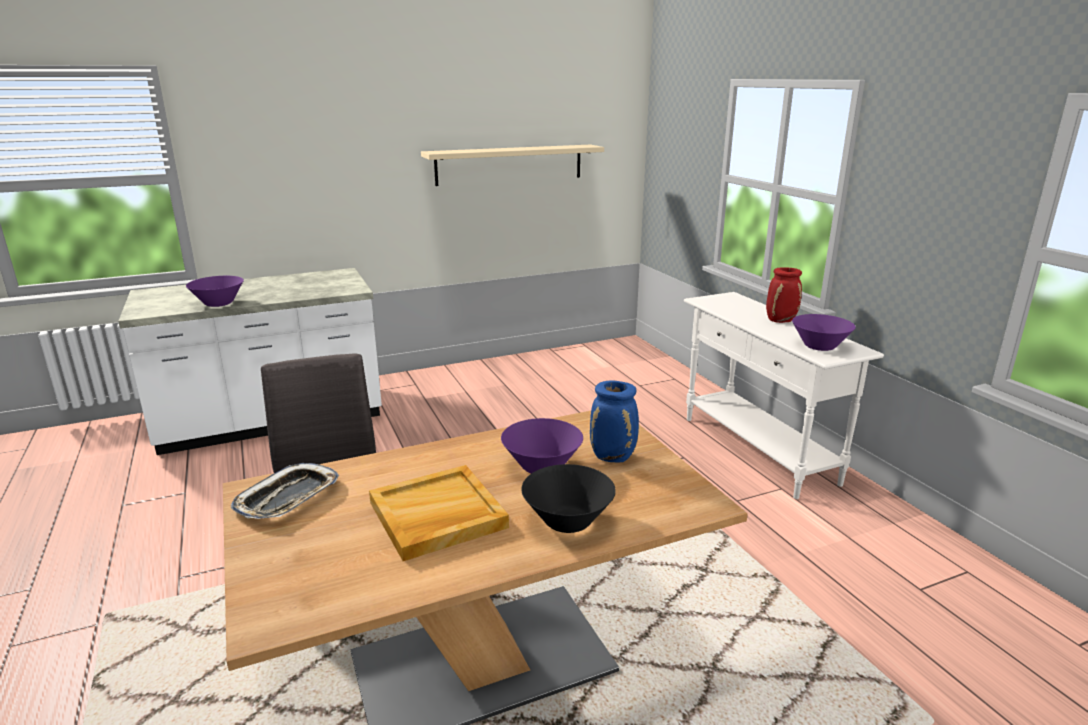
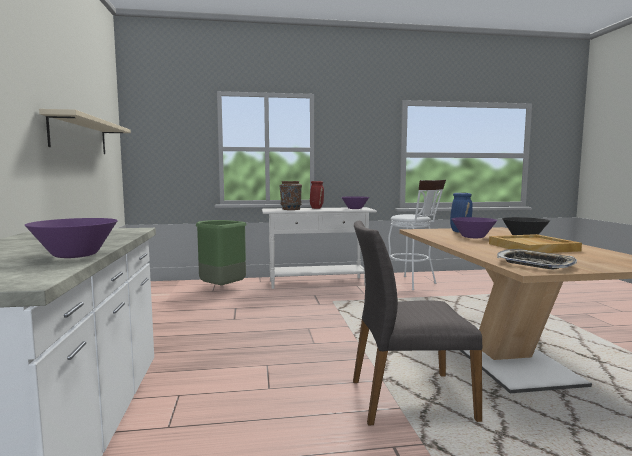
camera: 75 degrees left, 15 degrees down
none -> green trash can [196,220,247,285]
none -> brown vase [280,181,302,210]
none -> white stool [388,180,446,290]

